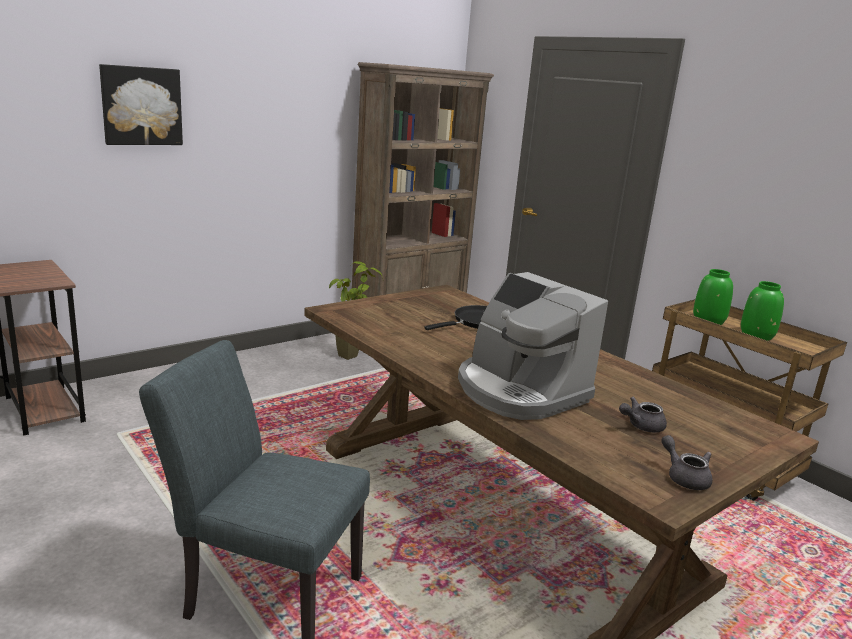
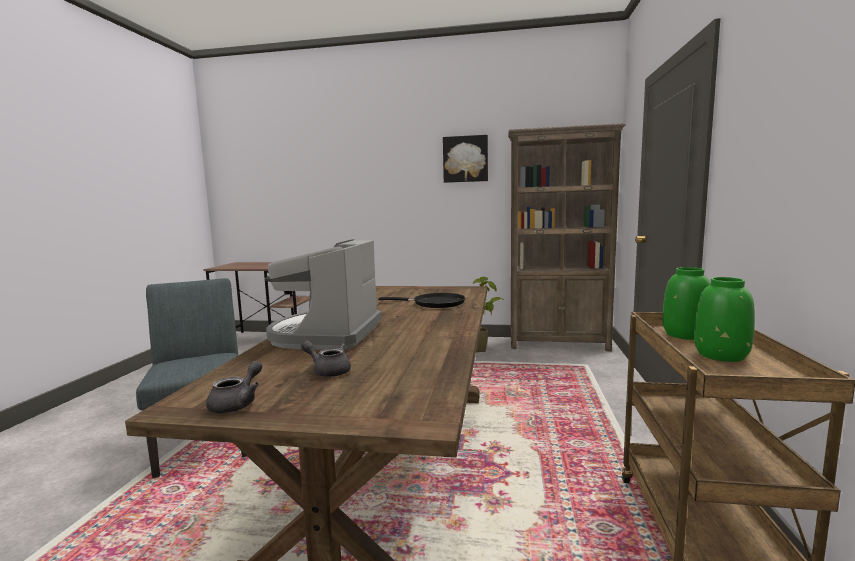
camera: 50 degrees right, 10 degrees down
picture [99,64,183,145] -> picture moved to [443,135,488,183]

